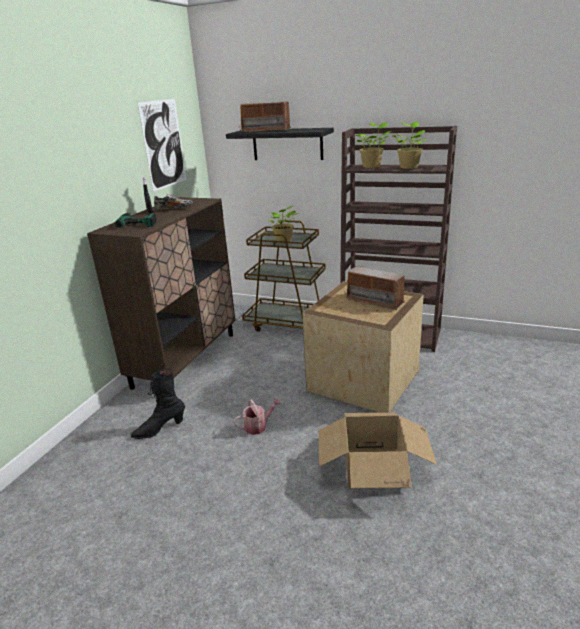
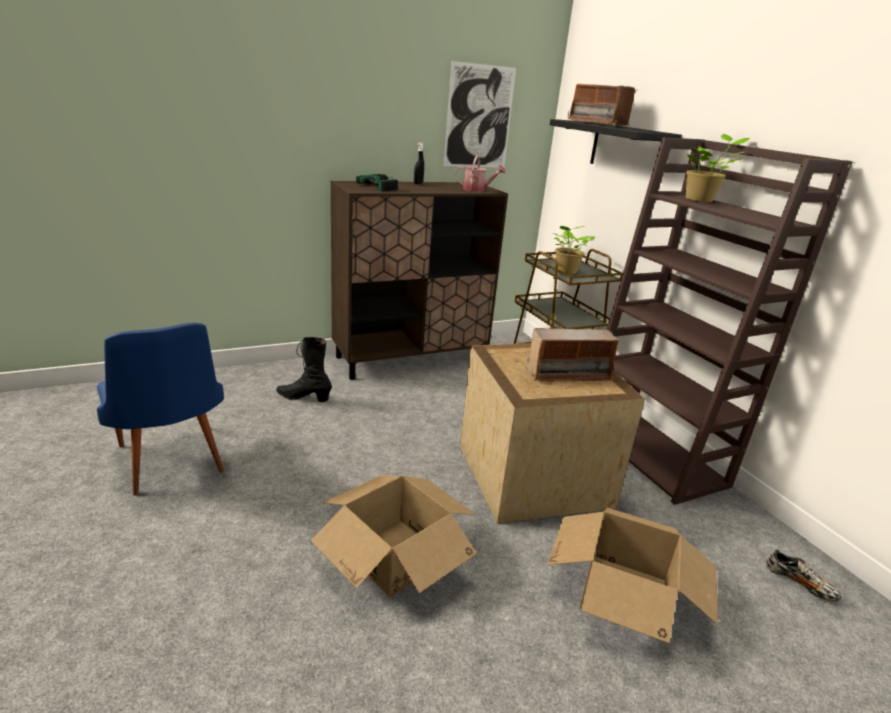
camera: 40 degrees right, 0 degrees up
shoe [154,194,193,210] -> shoe moved to [766,549,841,601]
watering can [234,398,281,435] -> watering can moved to [455,156,506,192]
radio [345,266,407,310] -> radio turned 90 degrees counterclockwise [526,328,618,382]
potted plant [391,121,426,169] -> none
none -> blue chair [97,323,224,496]
none -> cardboard box [547,507,718,643]

